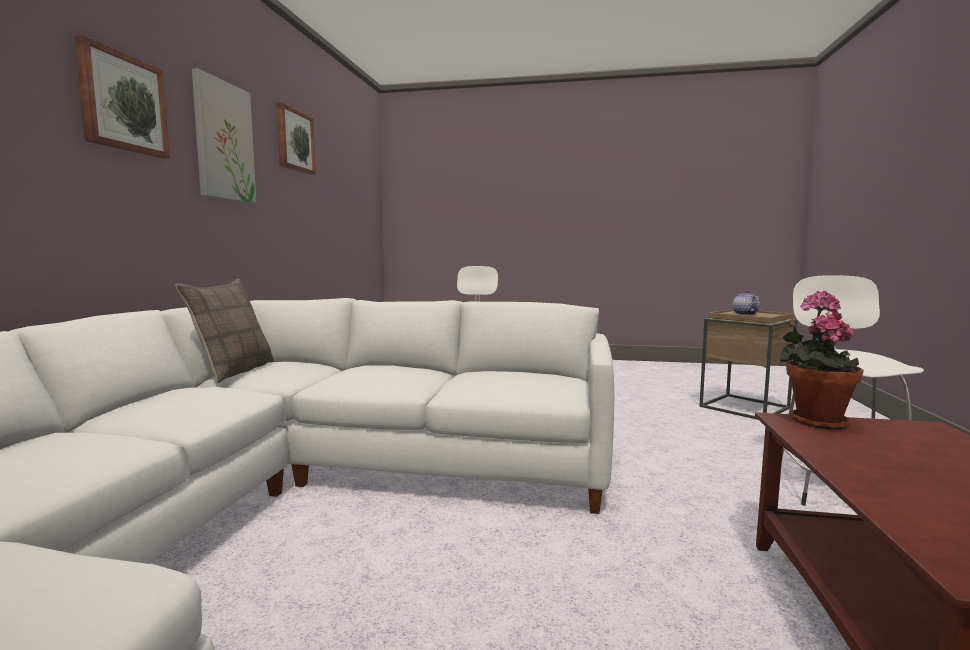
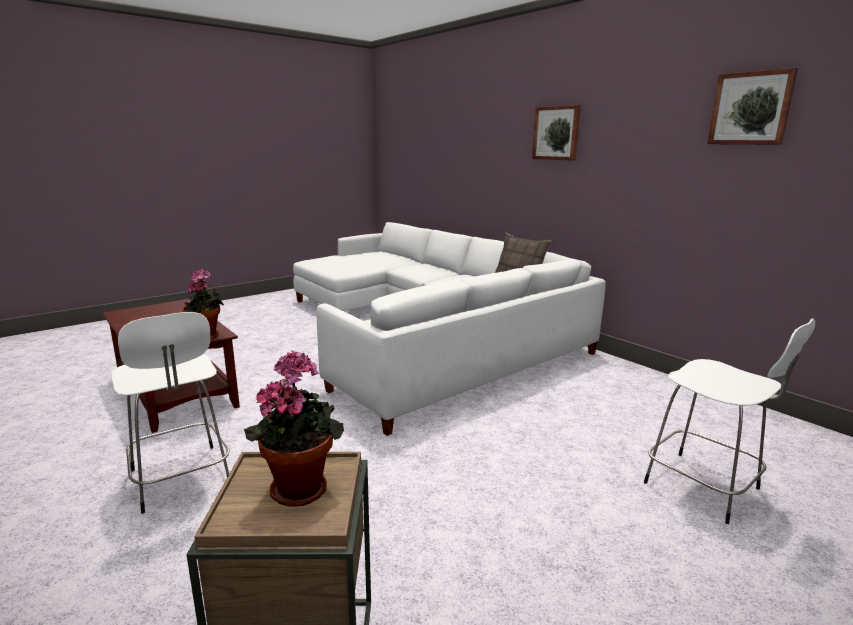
camera: 130 degrees right, 10 degrees up
picture [192,68,256,203] -> none
teapot [732,290,760,315] -> potted plant [244,350,344,507]

